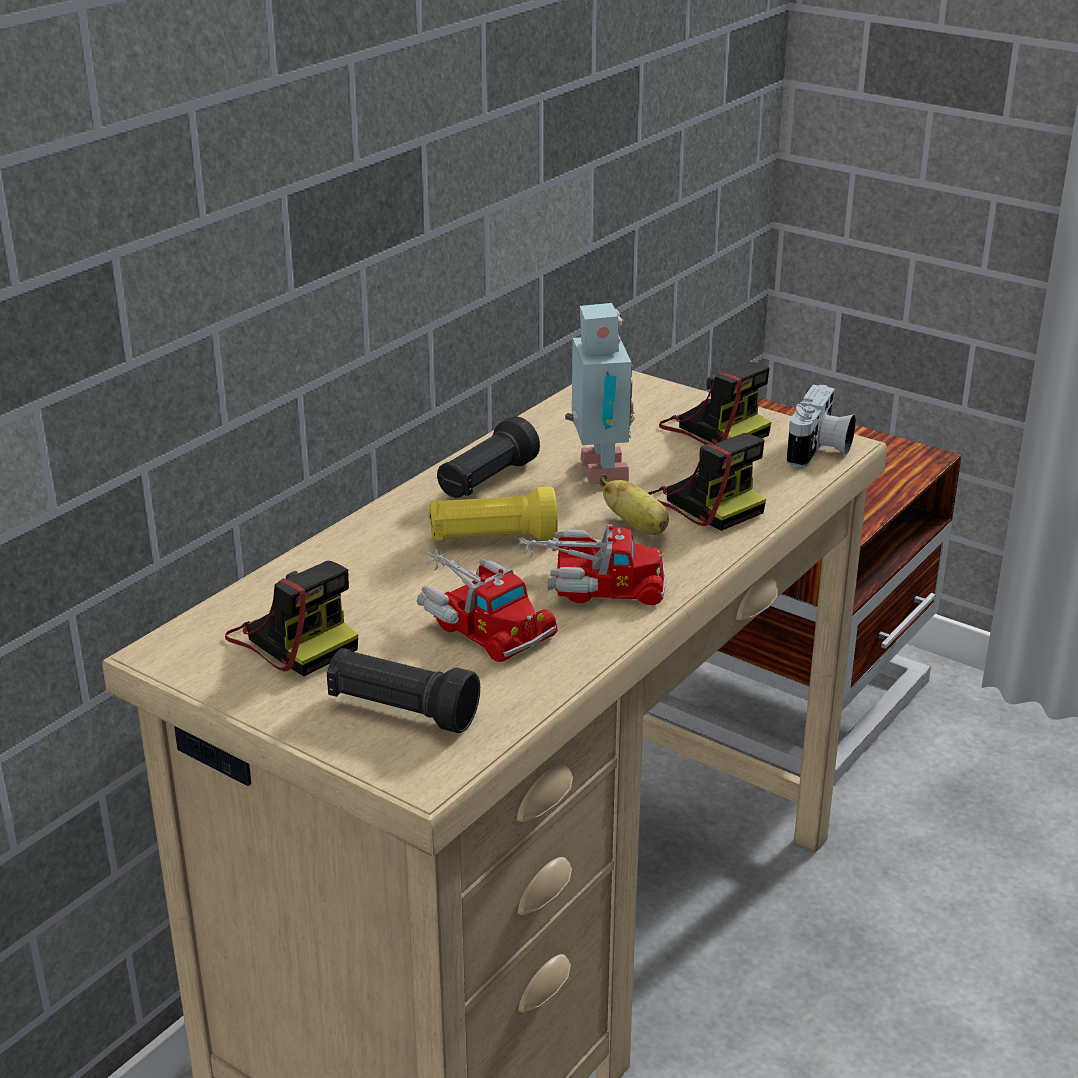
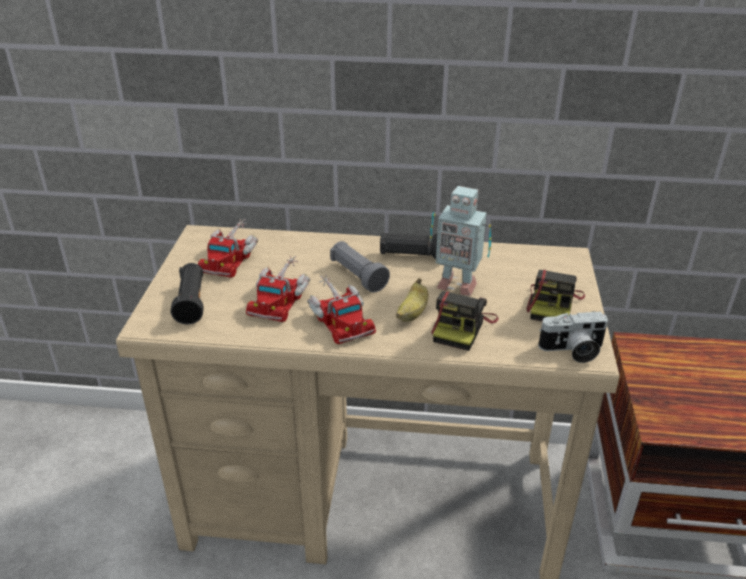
camera: 60 degrees right, 5 degrees up
camera [225,561,358,676] -> toy truck [198,219,258,278]
yellow flashlight [428,487,558,540] -> grey flashlight [330,241,390,293]
toy robot [565,303,635,484] -> toy robot turned 60 degrees clockwise [430,186,492,296]

